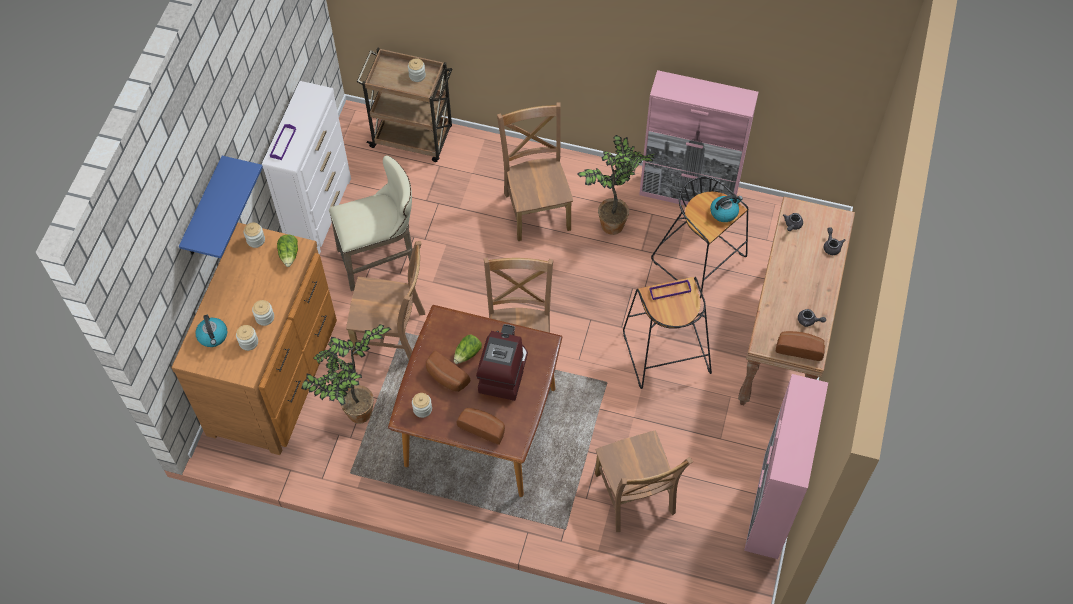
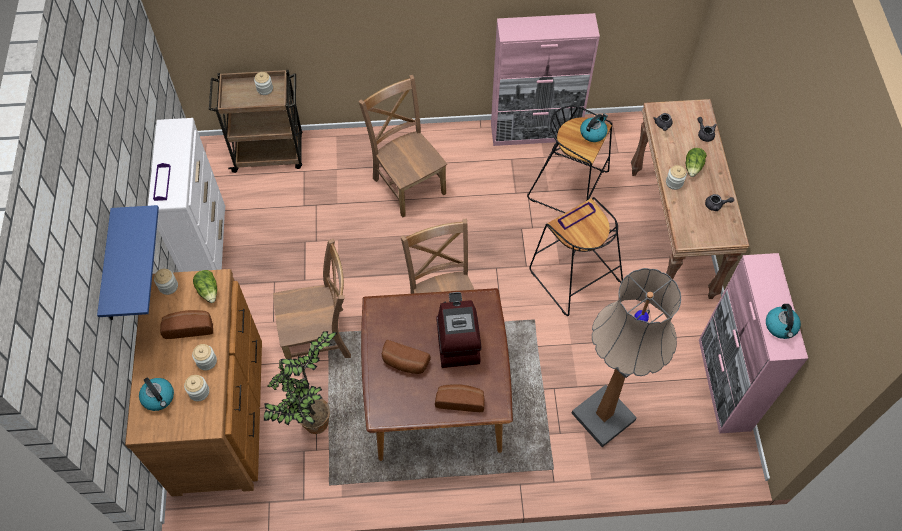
camera: 20 degrees left, 0 degrees up
beige stool [329,155,413,291] -> none
jar [412,393,432,418] -> jar moved to [666,165,687,190]
lettuce [454,335,482,364] -> lettuce moved to [686,148,707,177]
potted plant [577,135,656,235] -> none
brown chair [595,430,693,532] -> floor lamp [572,268,681,447]
bread [776,331,825,361] -> bread moved to [160,310,213,339]
none -> kettle [766,304,801,339]

